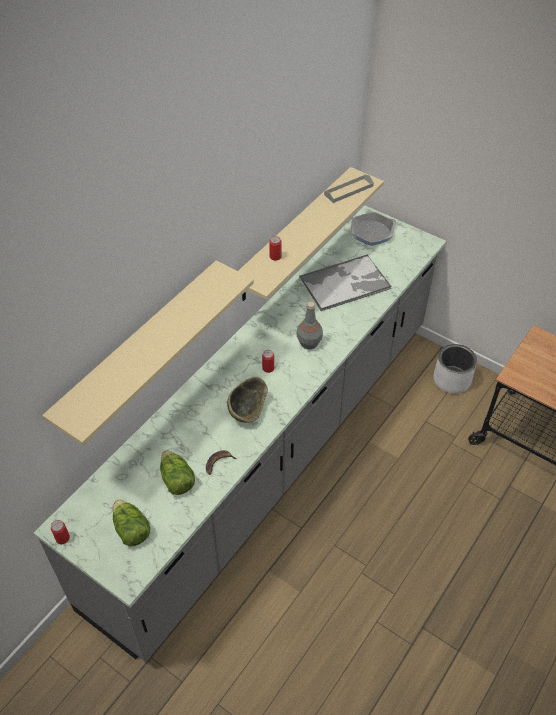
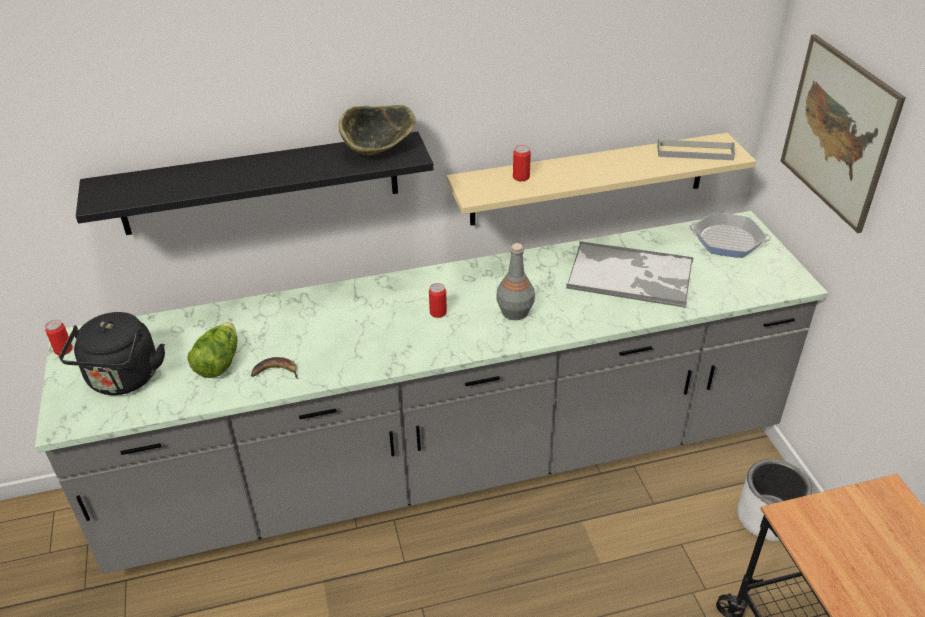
camera: 40 degrees right, 10 degrees down
beige shelf [42,260,254,446] -> black shelf [76,131,434,235]
lettuce [113,499,150,547] -> black kettle [59,312,165,395]
bowl [227,377,268,423] -> bowl moved to [339,105,415,155]
none -> picture [781,34,906,233]

